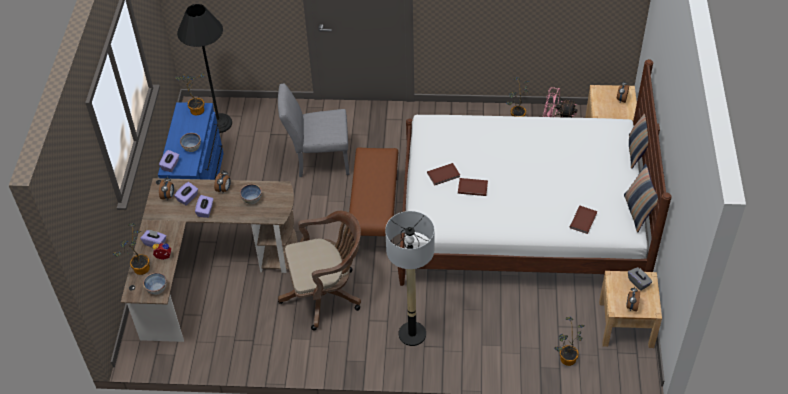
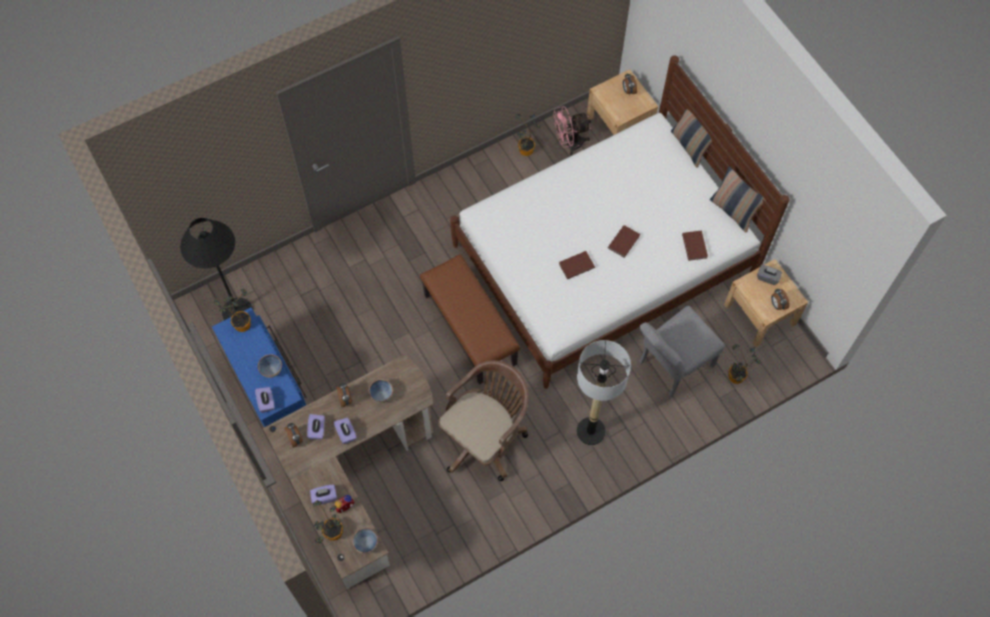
camera: 35 degrees left, 15 degrees up
grey chair [278,84,349,177] -> grey chair moved to [639,306,725,397]
brown book [427,163,460,186] -> brown book moved to [608,225,640,258]

